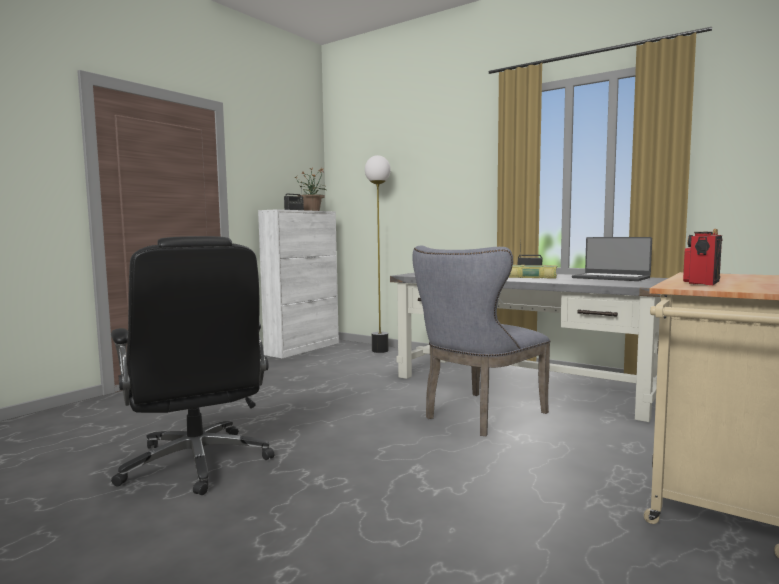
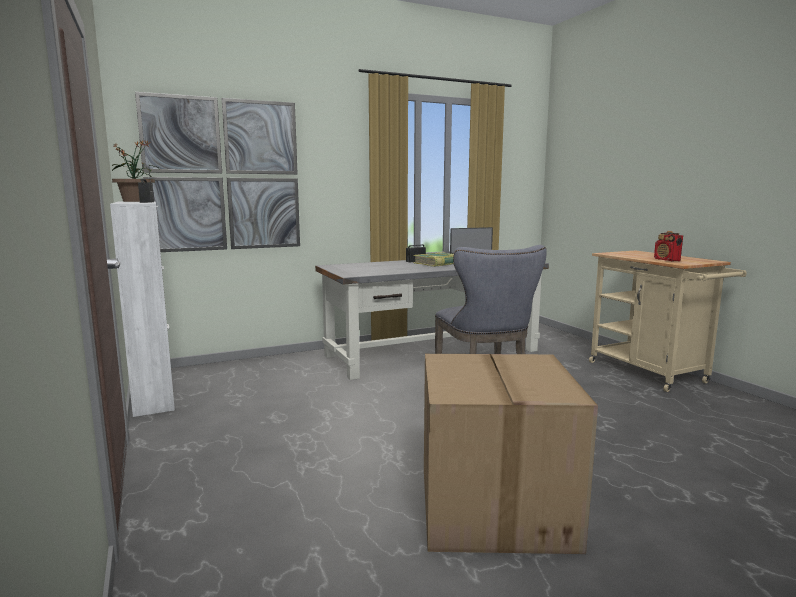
camera: 60 degrees left, 5 degrees up
black office chair [111,236,274,495] -> cardboard box [424,354,598,554]
floor lamp [365,155,391,353] -> none
none -> picture [135,92,300,252]

